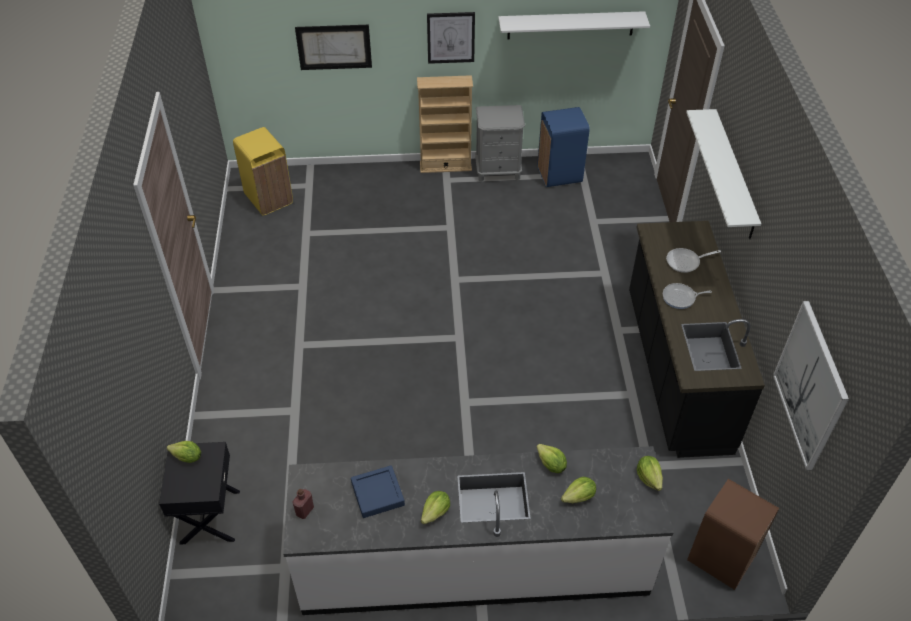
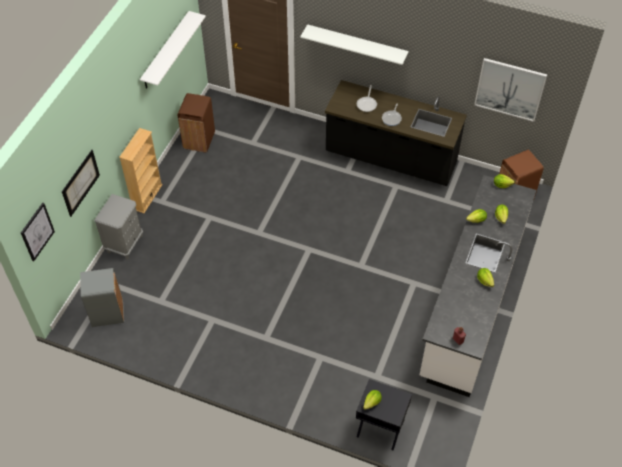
camera: 65 degrees left, 5 degrees up
yellow trash can [233,127,293,215] -> grey trash can [80,268,124,327]
blue tray [351,465,405,518] -> none
picture [427,12,475,64] -> picture moved to [21,203,55,261]
grey nightstand [475,105,525,182] -> grey nightstand moved to [94,194,143,260]
blue trash can [537,107,590,187] -> brown trash can [178,93,215,152]

